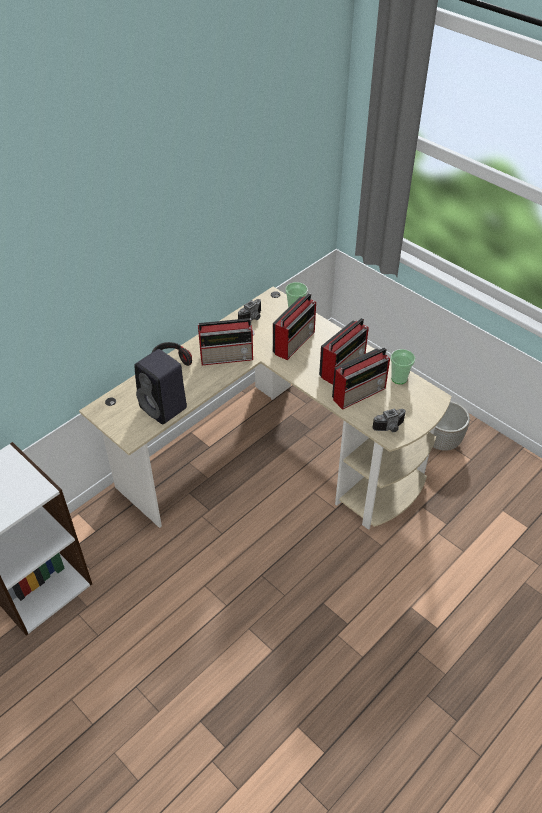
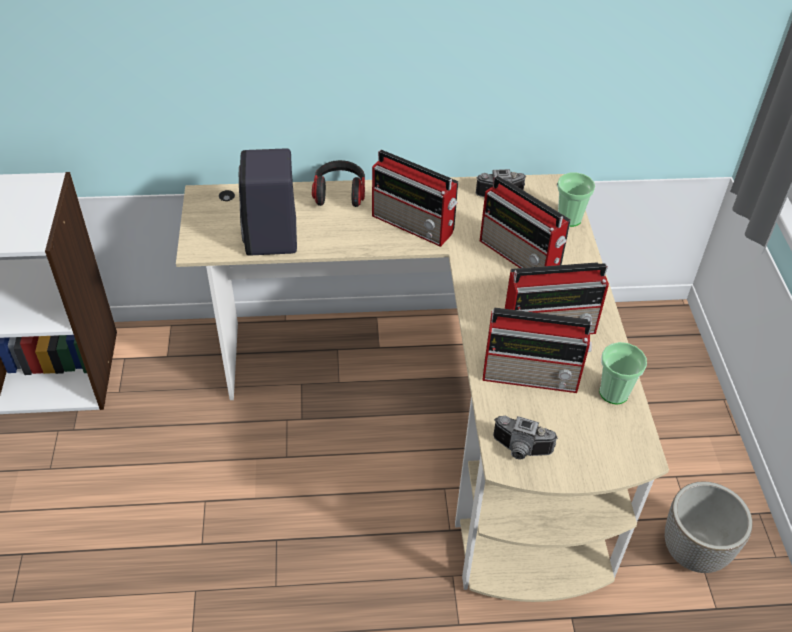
camera: 40 degrees right, 0 degrees up
radio [273,293,316,360] -> radio turned 60 degrees clockwise [480,176,571,268]

